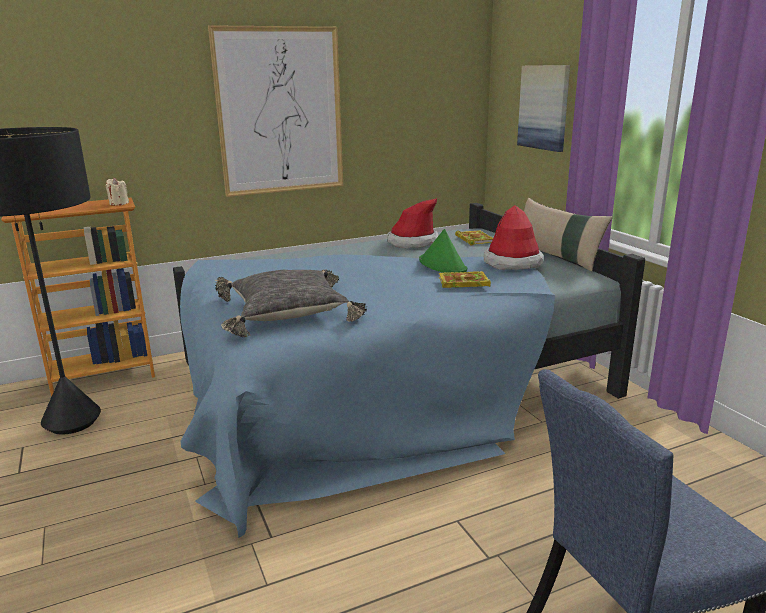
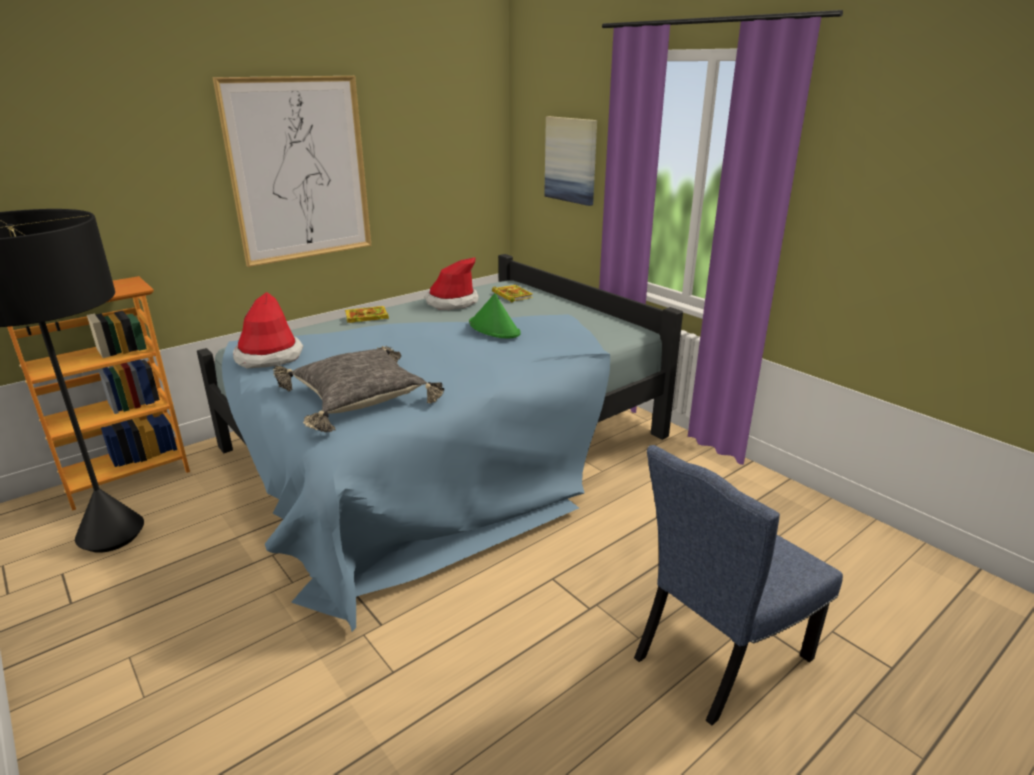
camera: 15 degrees left, 5 degrees up
beige candle [106,178,129,206] -> none
book [439,271,491,288] -> book moved to [345,306,389,323]
hat [483,205,544,270] -> hat moved to [233,292,303,369]
beige pillow [524,198,613,271] -> none

